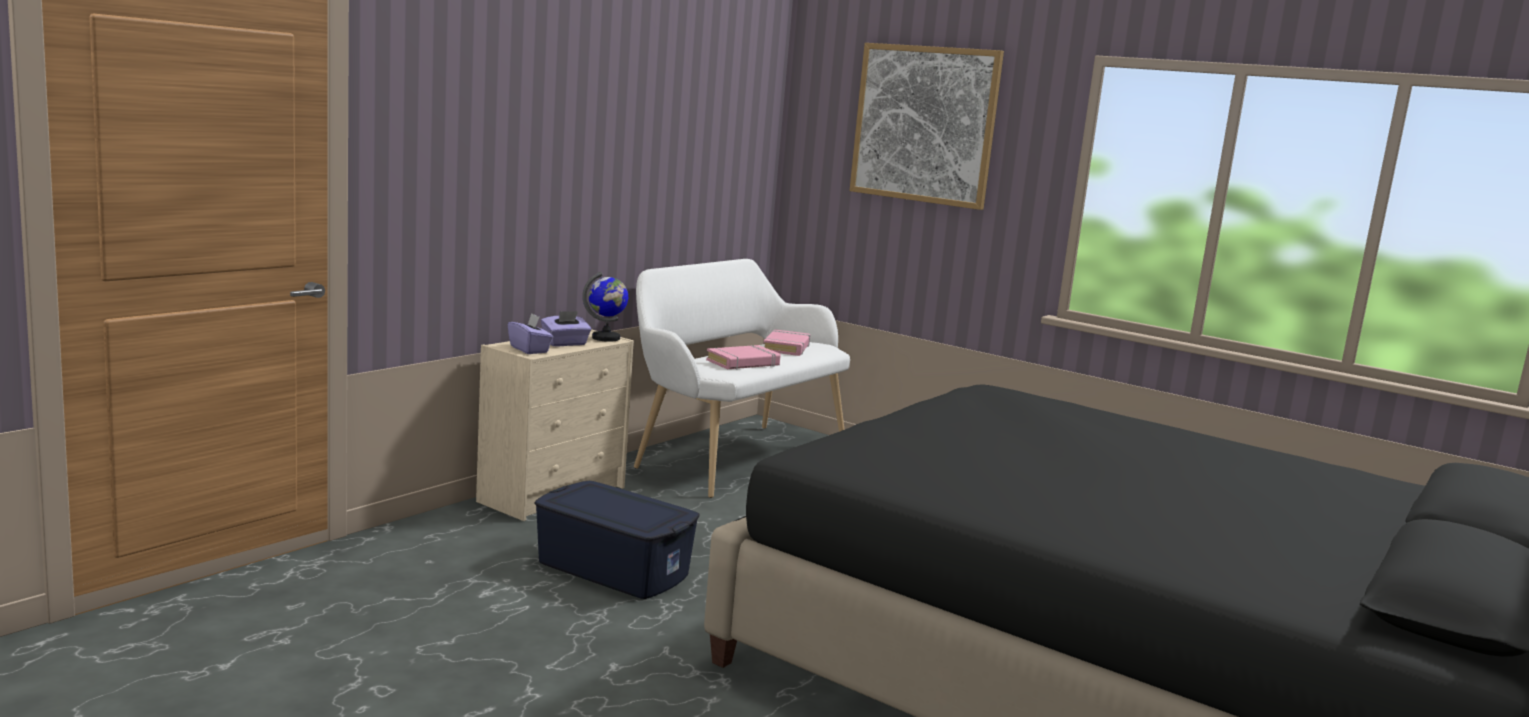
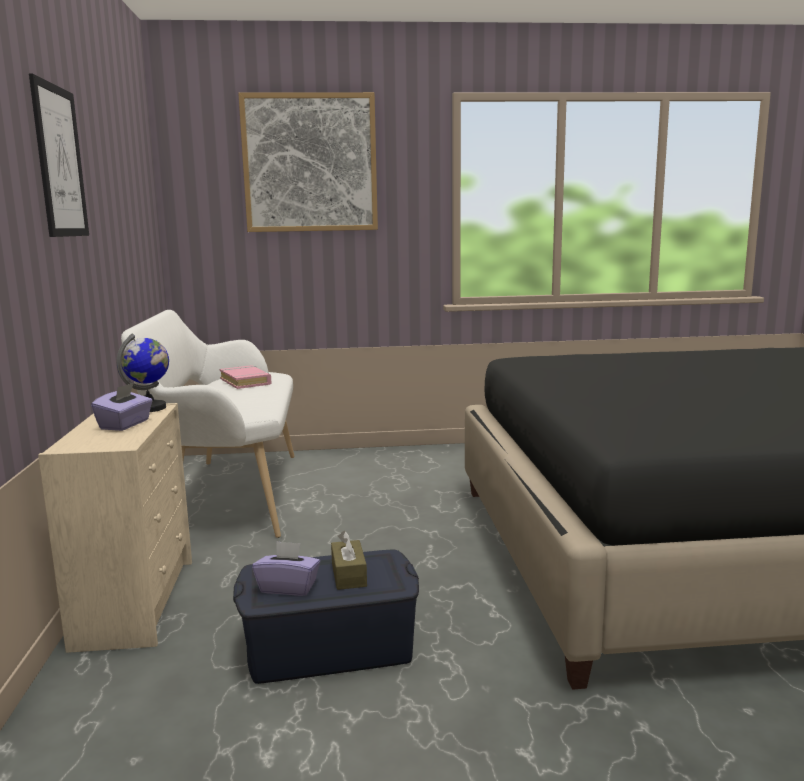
camera: 40 degrees left, 0 degrees up
purple tissue box [508,313,553,354] -> purple tissue box moved to [252,541,320,596]
pink book [706,345,781,370] -> none
none -> picture [29,73,89,237]
none -> brown tissue box [331,531,367,590]

